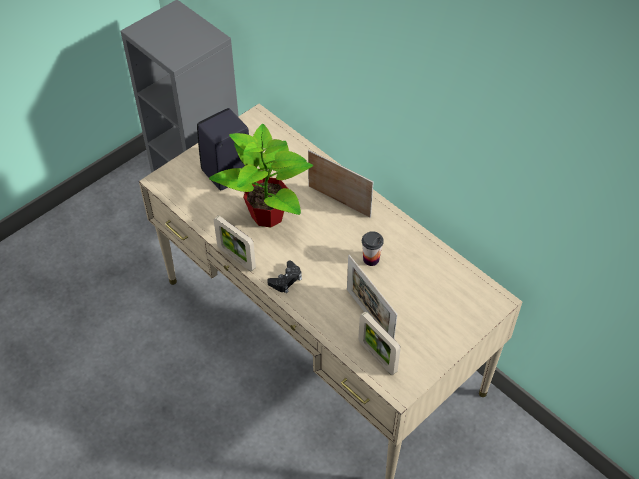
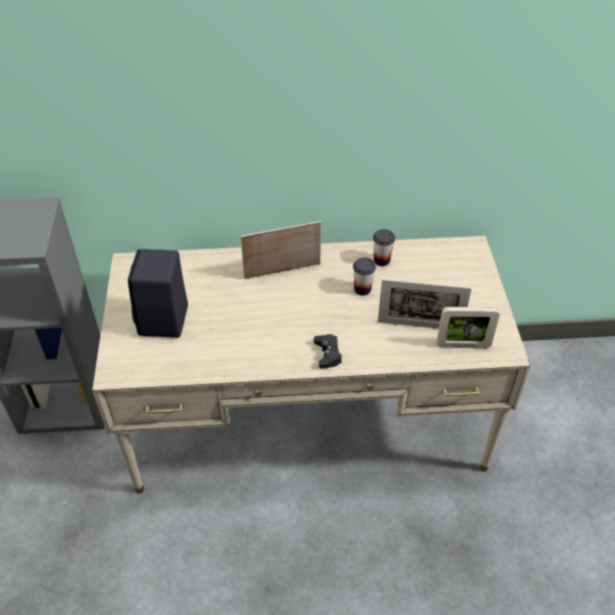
camera: 50 degrees left, 5 degrees down
potted plant [209,124,313,228] -> none
picture frame [214,216,256,271] -> none
none -> cup [373,229,395,266]

